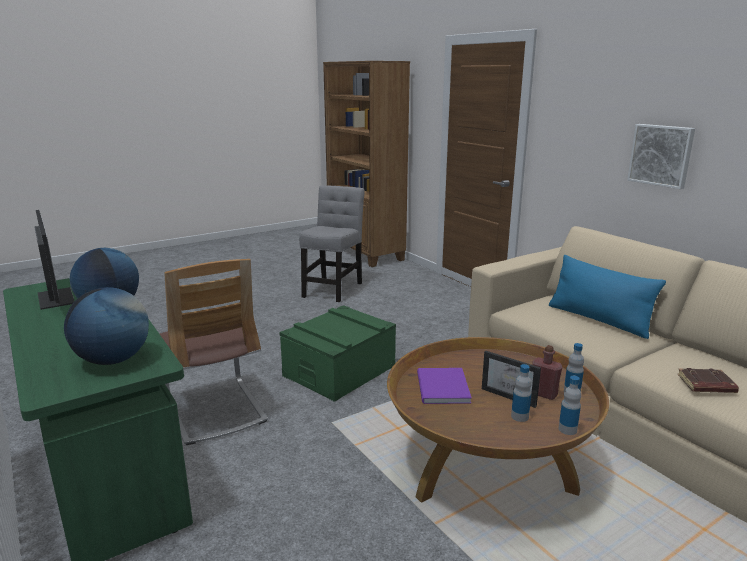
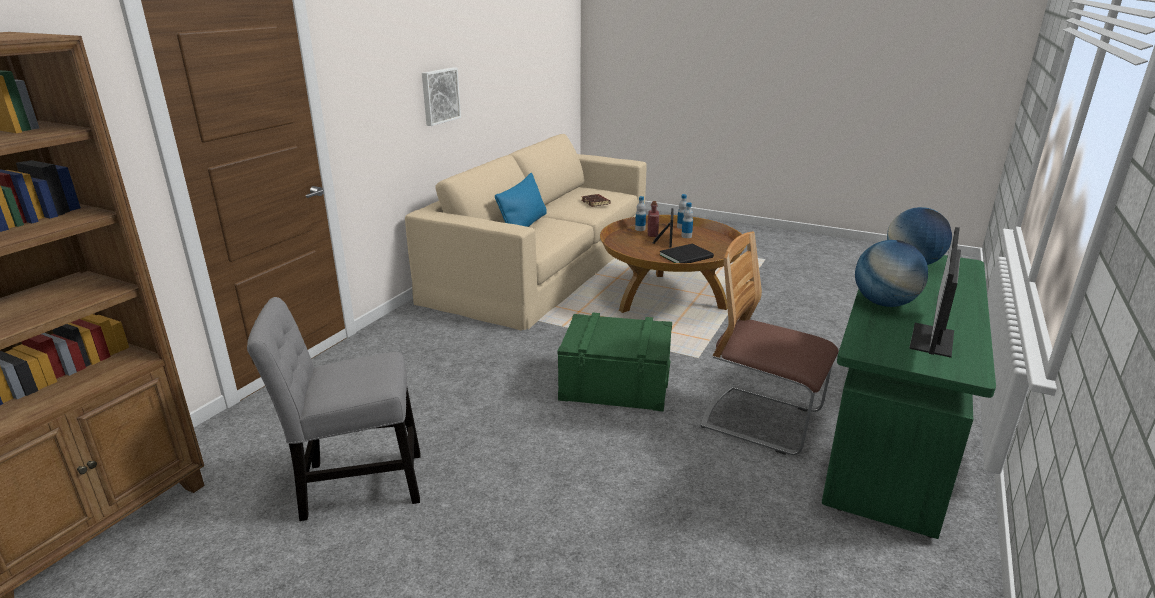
camera: 120 degrees left, 5 degrees up
chair [160,259,268,445] -> chair turned 90 degrees counterclockwise [700,231,838,455]
purple book [417,368,472,404] -> black book [660,244,714,263]

